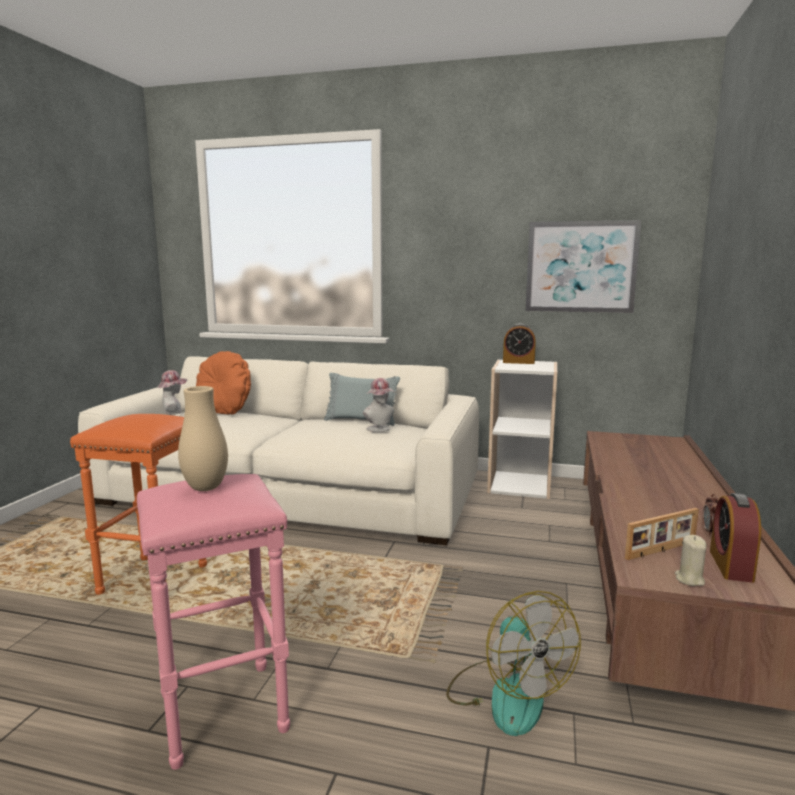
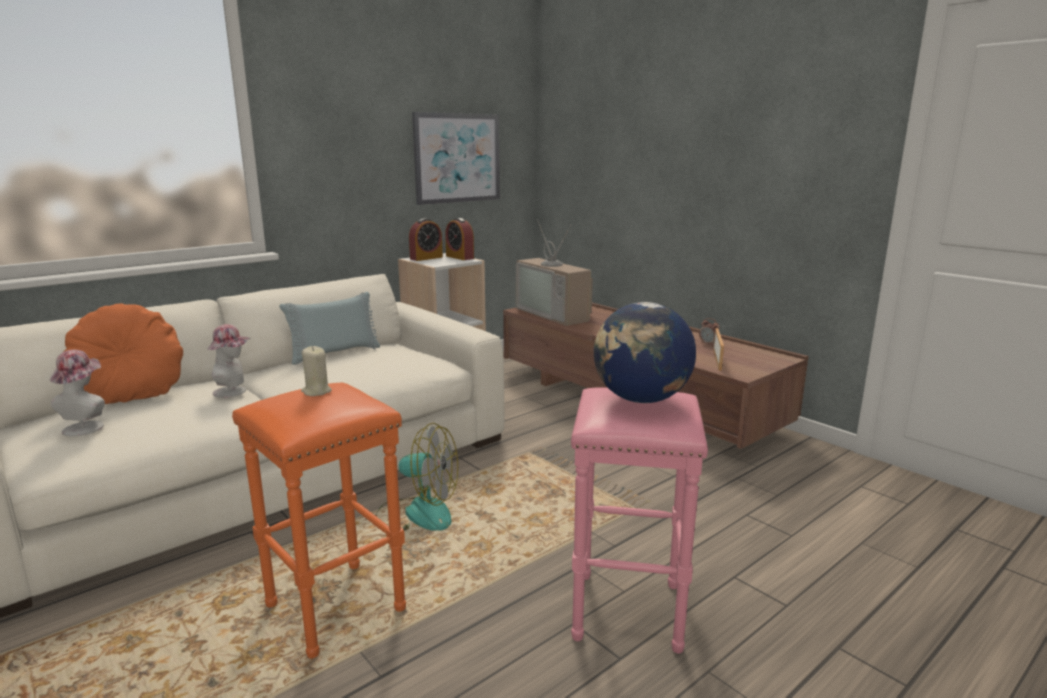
camera: 55 degrees left, 5 degrees up
beige vase [178,386,228,491] -> globe [594,302,696,403]
hat [363,378,394,432] -> hat moved to [207,324,250,398]
fan [446,591,581,736] -> fan moved to [376,423,458,531]
beige candle [675,535,707,586] -> beige candle moved to [301,346,332,396]
alarm clock [710,493,761,583] -> alarm clock moved to [445,218,474,260]
none -> television [516,219,593,326]

